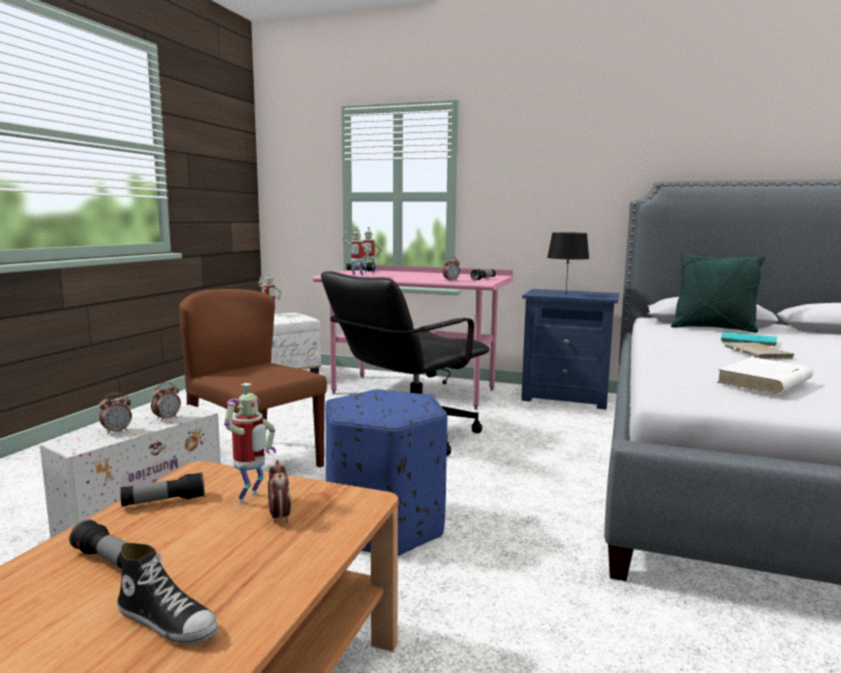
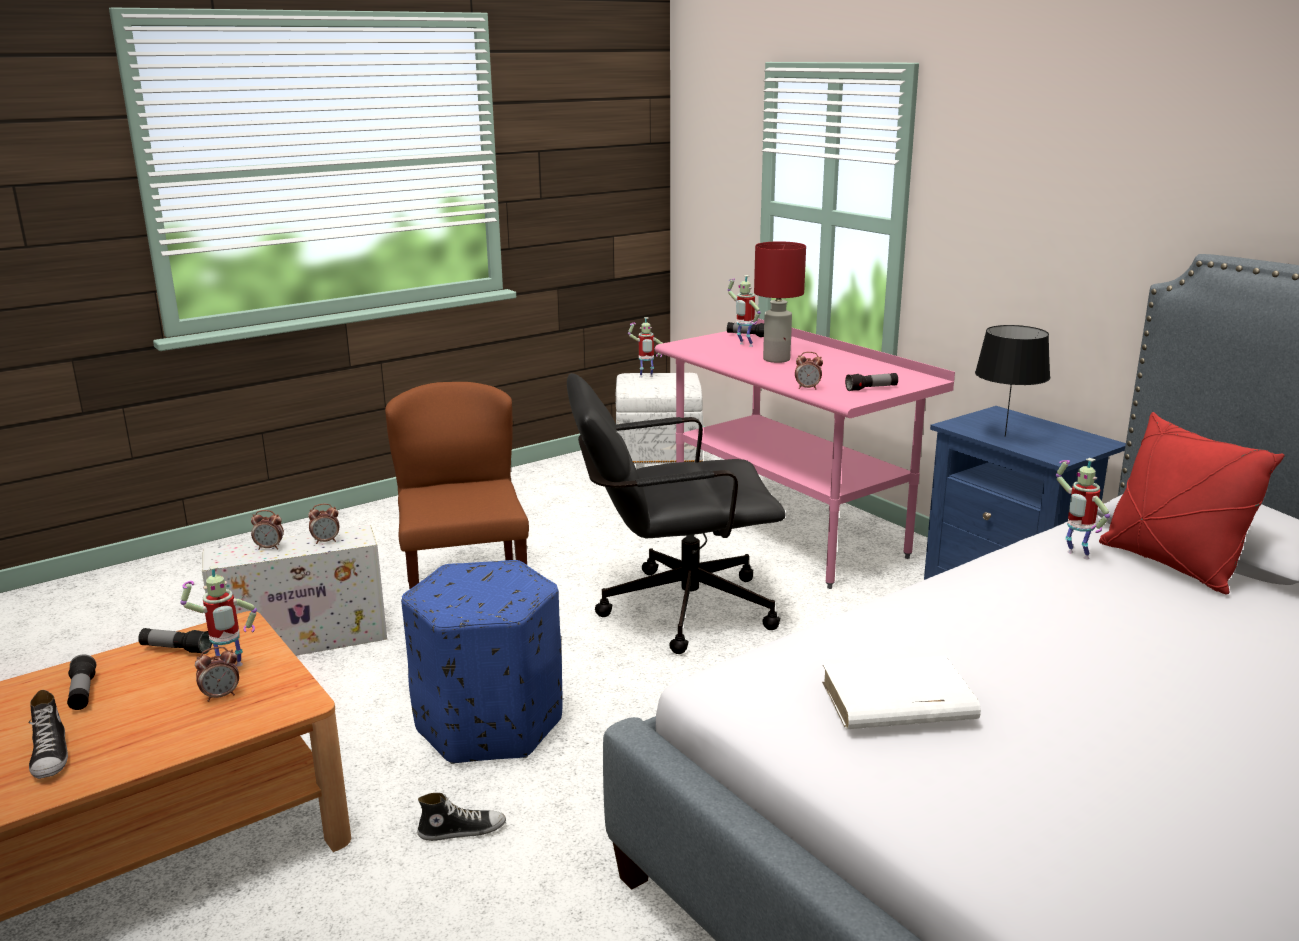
camera: 35 degrees right, 10 degrees up
alarm clock [268,460,291,523] -> alarm clock turned 45 degrees clockwise [195,647,239,702]
toy robot [343,227,370,277] -> toy robot moved to [1056,458,1110,560]
green pillow [671,252,765,333] -> red pillow [1099,412,1284,595]
turquoise book [720,332,777,346] -> none
beige book [725,342,796,359] -> none
none -> shoe [417,793,506,841]
none -> red table lamp [754,241,806,363]

